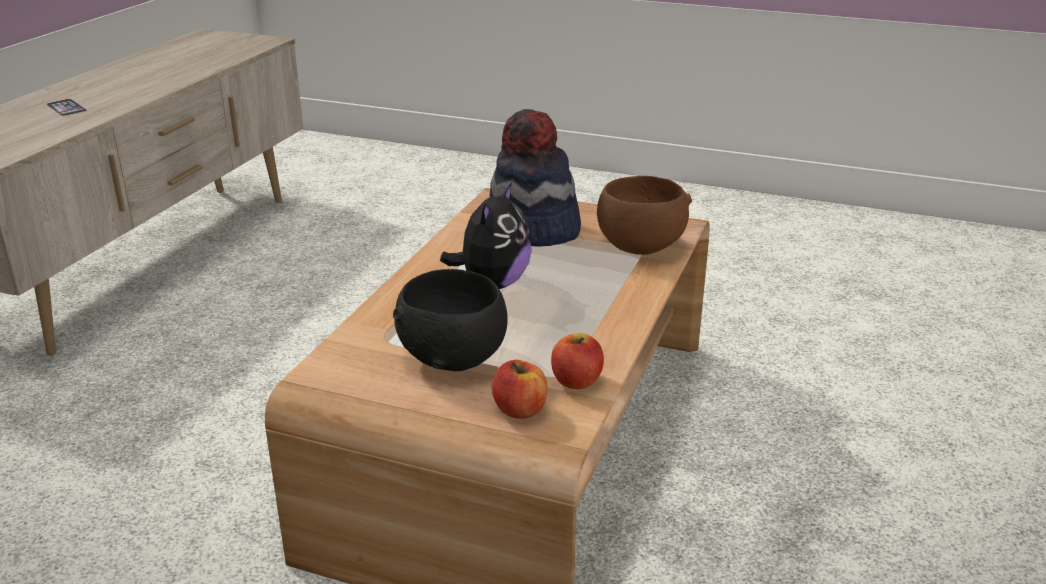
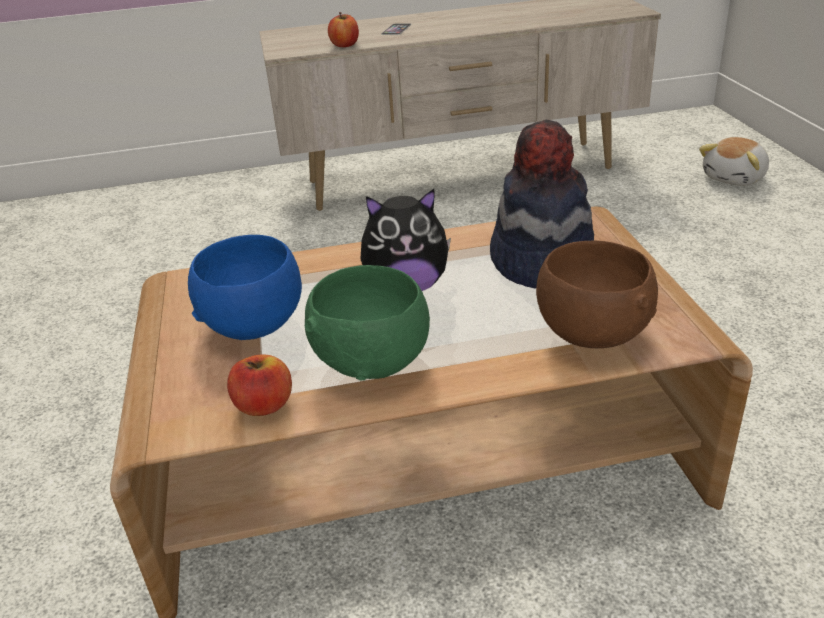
camera: 60 degrees right, 5 degrees up
black bowl [393,269,507,371] -> blue bowl [188,235,302,340]
apple [492,360,547,419] -> apple moved to [328,12,359,47]
none -> green bowl [305,265,430,381]
none -> plush toy [699,137,769,186]

